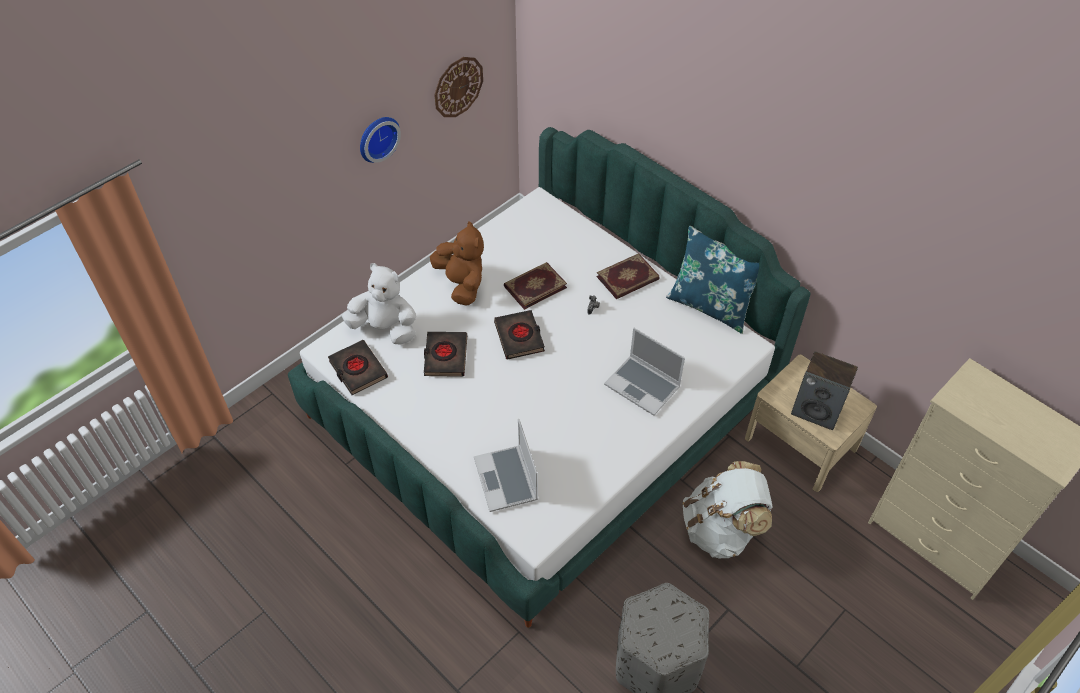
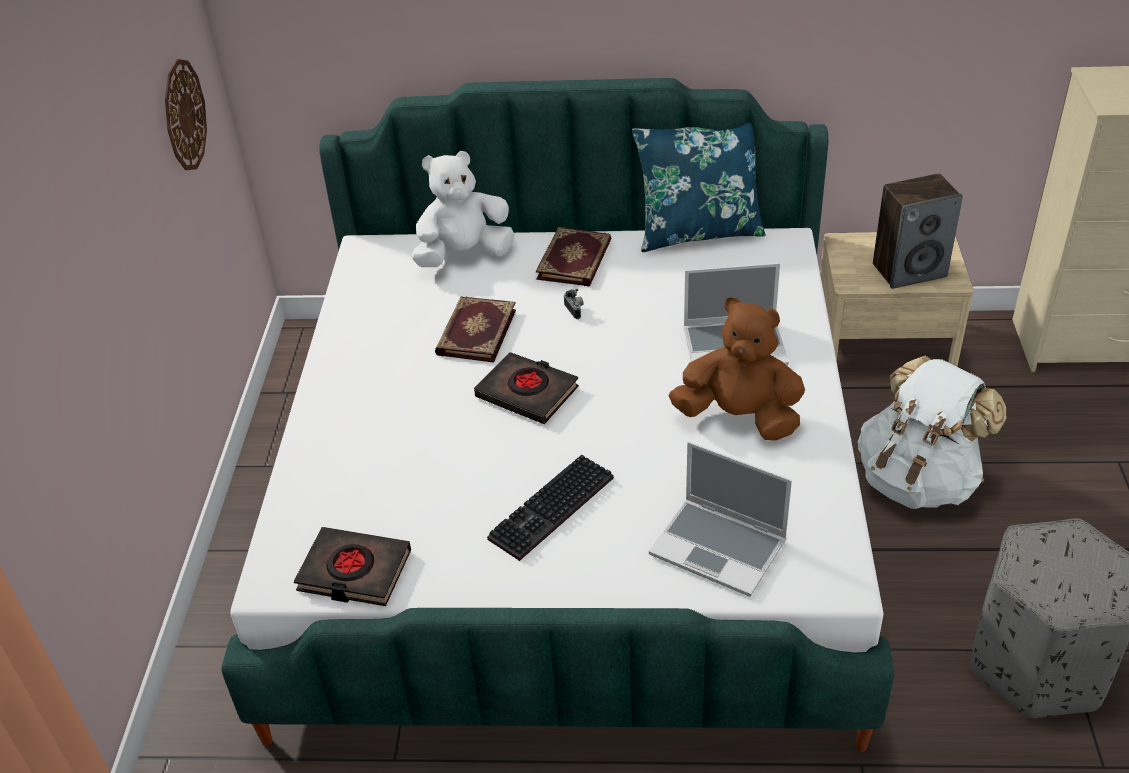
camera: 40 degrees left, 10 degrees down
white plush toy [342,263,416,345] -> white plush toy moved to [411,151,515,267]
wall clock [360,117,401,163] -> none
black book [424,332,467,377] -> none
brown plush toy [430,221,484,306] -> brown plush toy moved to [669,297,805,441]
none -> keyboard [487,455,614,561]

